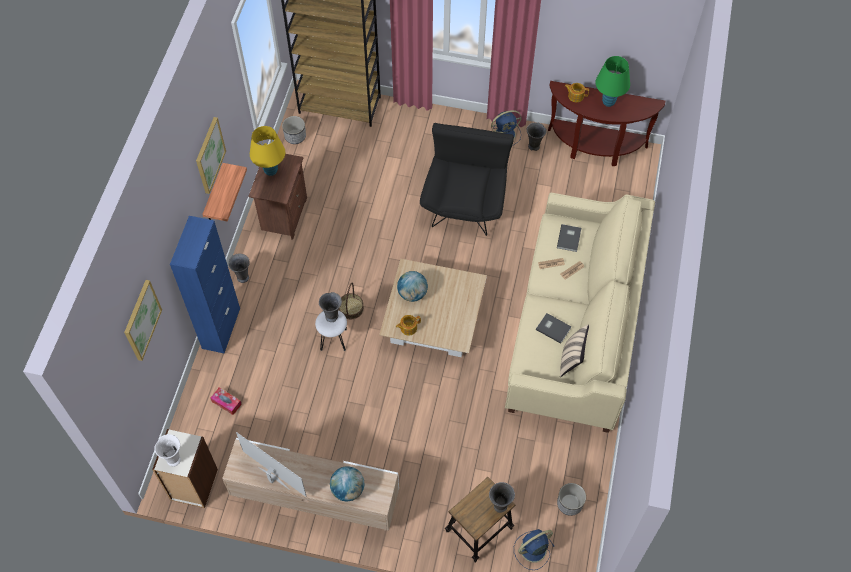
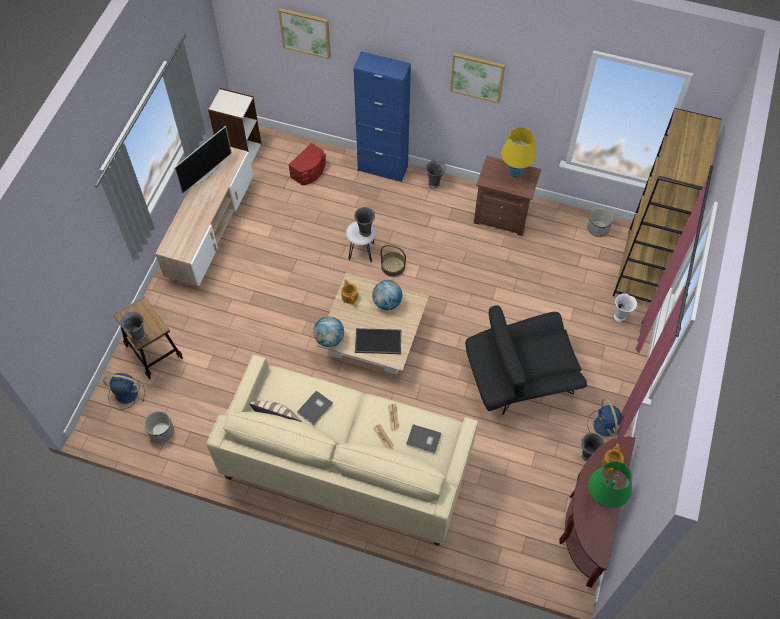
camera: 95 degrees right, 0 degrees up
white vase [154,434,181,467] -> white vase moved to [614,294,637,322]
shelf [202,163,247,222] -> none
tissue box [210,387,242,415] -> red speaker [289,143,326,186]
globe [330,466,364,501] -> globe moved to [313,316,344,347]
black armchair [420,123,514,236] -> black armchair turned 150 degrees clockwise [465,305,587,415]
blue fan [514,529,554,570] -> blue fan turned 60 degrees counterclockwise [103,373,145,410]
none -> tray [355,328,401,354]

